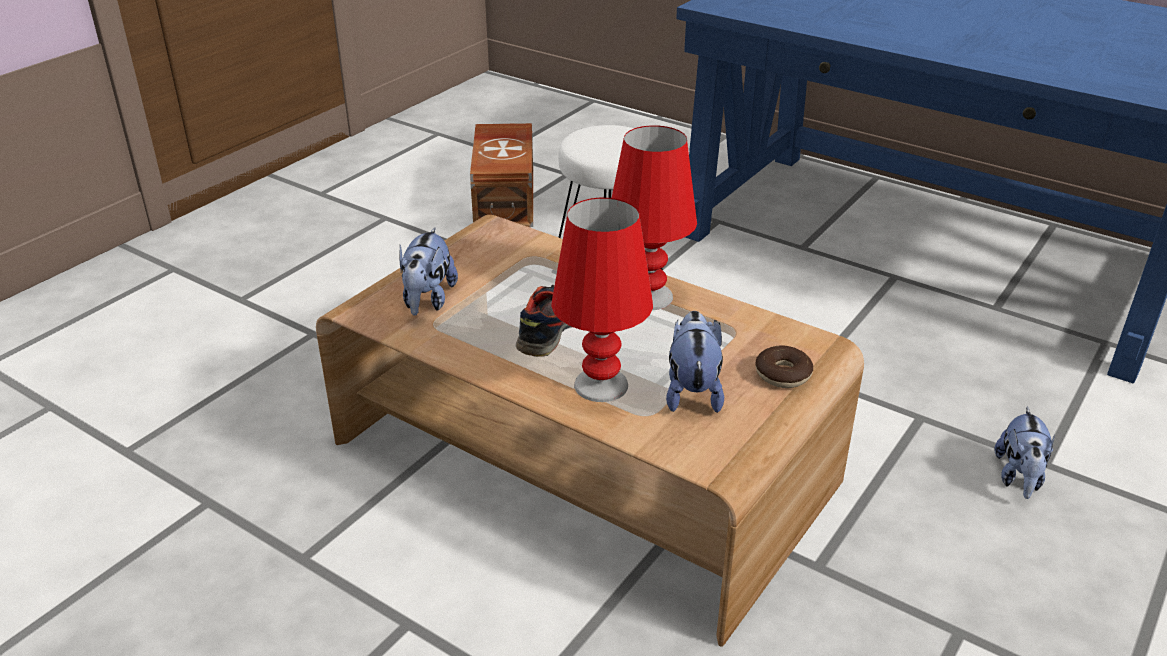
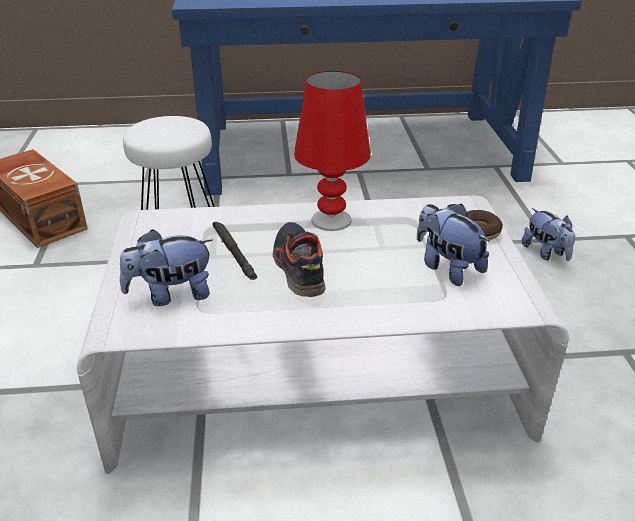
camera: 40 degrees left, 0 degrees up
brown coffee table [316,215,864,647] -> white coffee table [77,195,569,474]
plush toy [399,227,458,316] -> plush toy turned 105 degrees clockwise [120,229,213,306]
red table lamp [551,198,653,402] -> none
none -> black flashlight [213,222,257,280]

